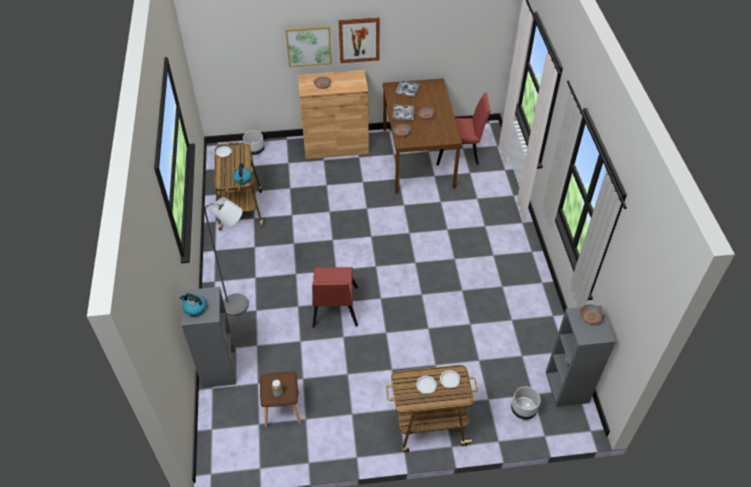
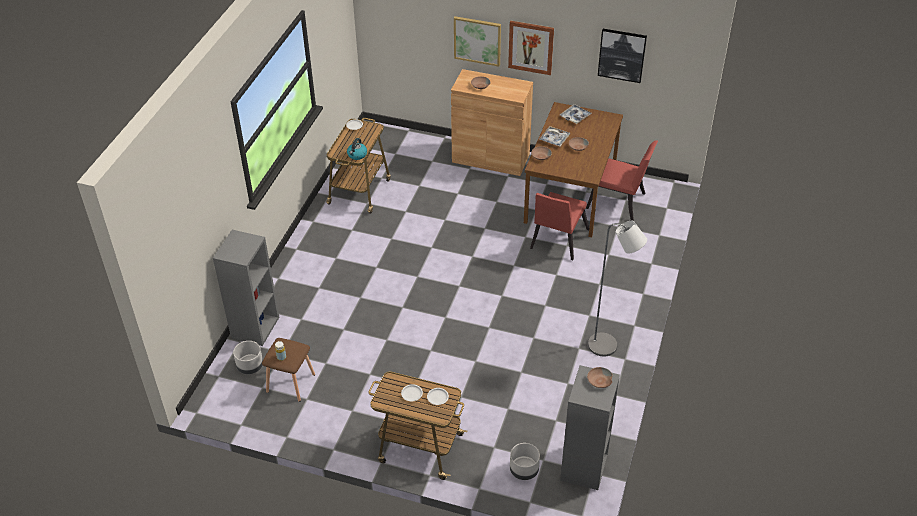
camera: 25 degrees right, 5 degrees down
kettle [179,294,207,316] -> none
grey floor lamp [204,197,249,316] -> grey floor lamp moved to [588,221,647,356]
grey planter [243,130,264,155] -> grey planter moved to [233,341,263,374]
red chair [312,267,358,328] -> red chair moved to [530,192,589,260]
none -> picture [598,29,647,83]

